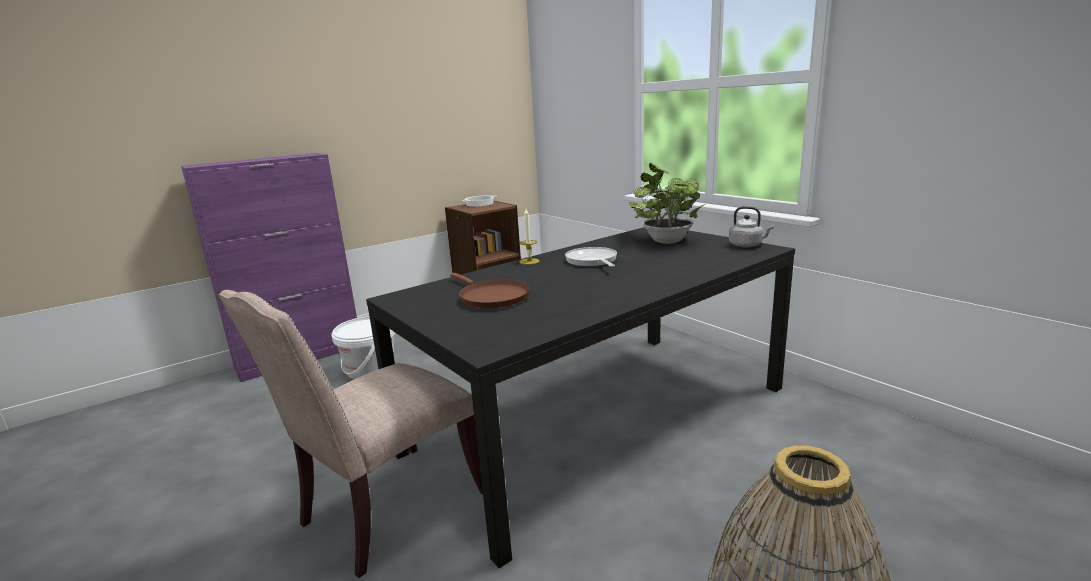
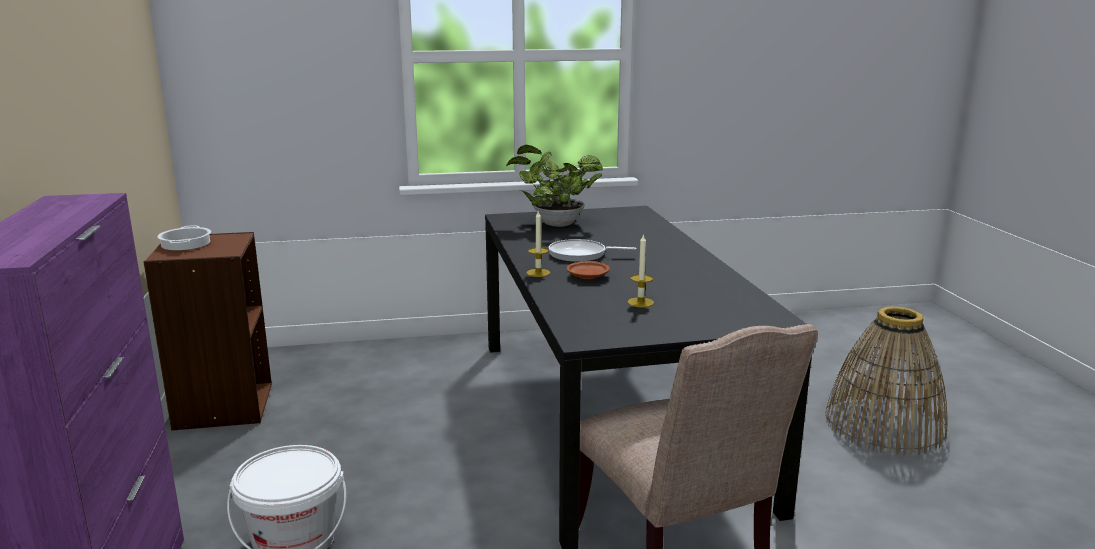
camera: 65 degrees left, 0 degrees up
brown frying pan [450,273,530,308] -> candle [628,234,654,307]
grey kettle [729,206,774,247] -> none
none -> brown plate [567,261,610,279]

